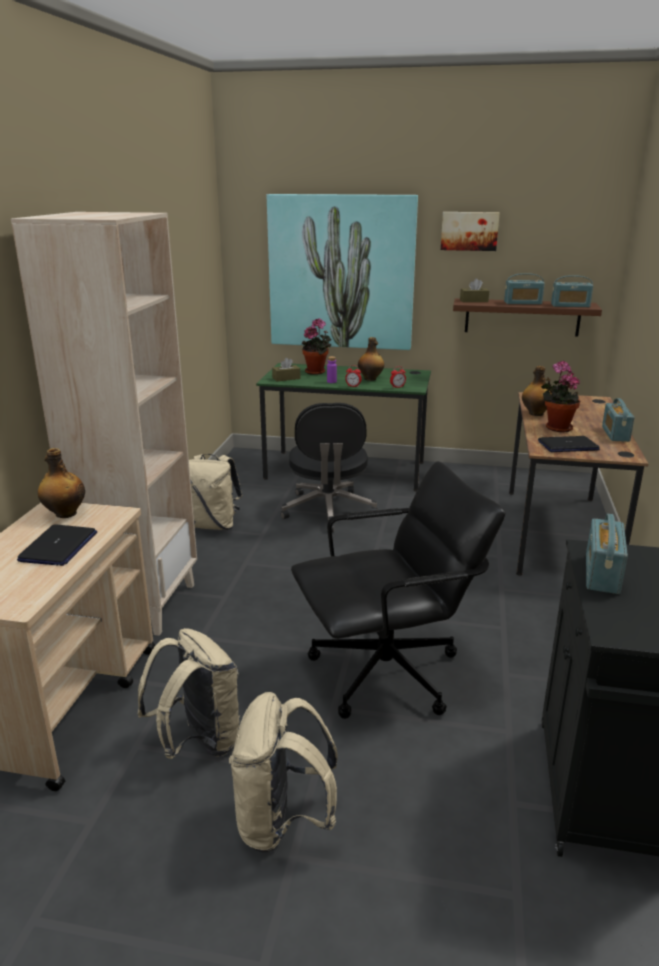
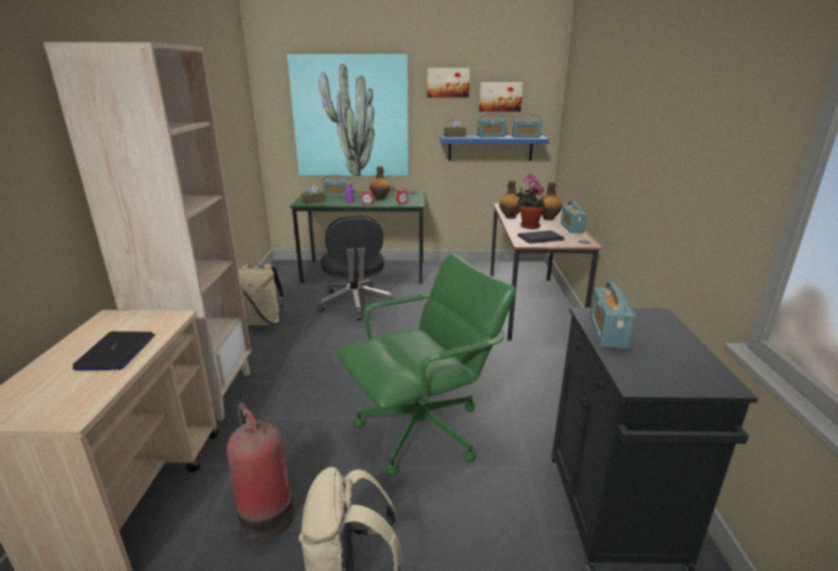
camera: 10 degrees left, 0 degrees up
bottle [38,448,85,518] -> bottle moved to [541,182,562,220]
beige backpack [138,628,240,759] -> fire extinguisher [227,403,294,541]
black office chair [291,461,506,719] -> green office chair [336,253,516,476]
potted plant [302,318,332,375] -> radio [323,175,350,197]
brown shelf [453,298,602,337] -> blue shelf [440,135,549,161]
none -> picture [479,82,523,111]

